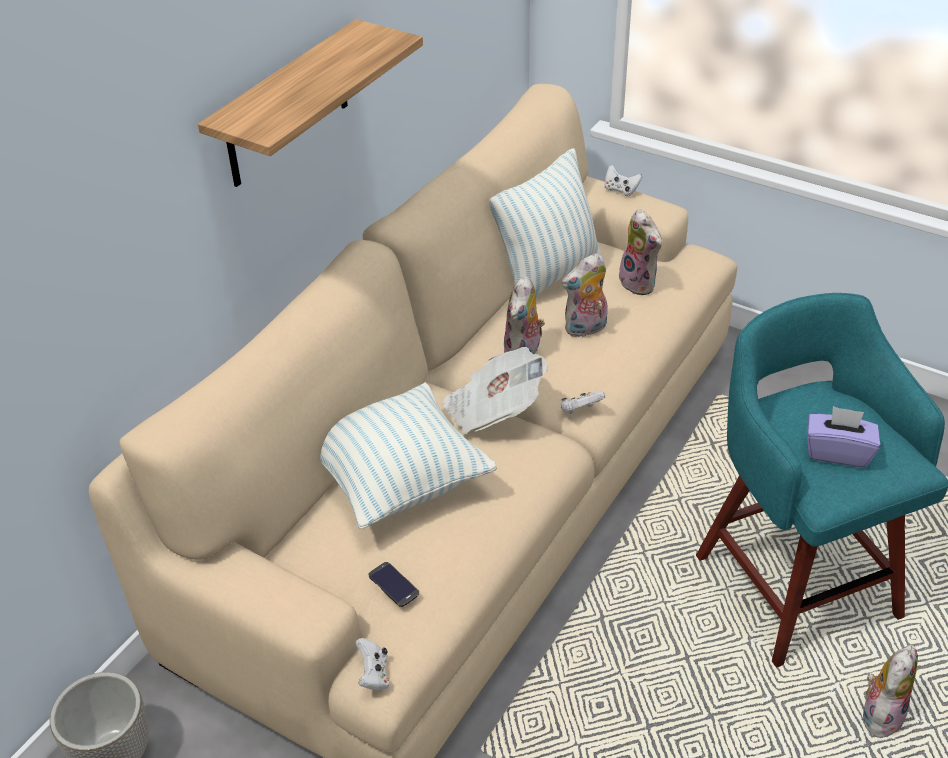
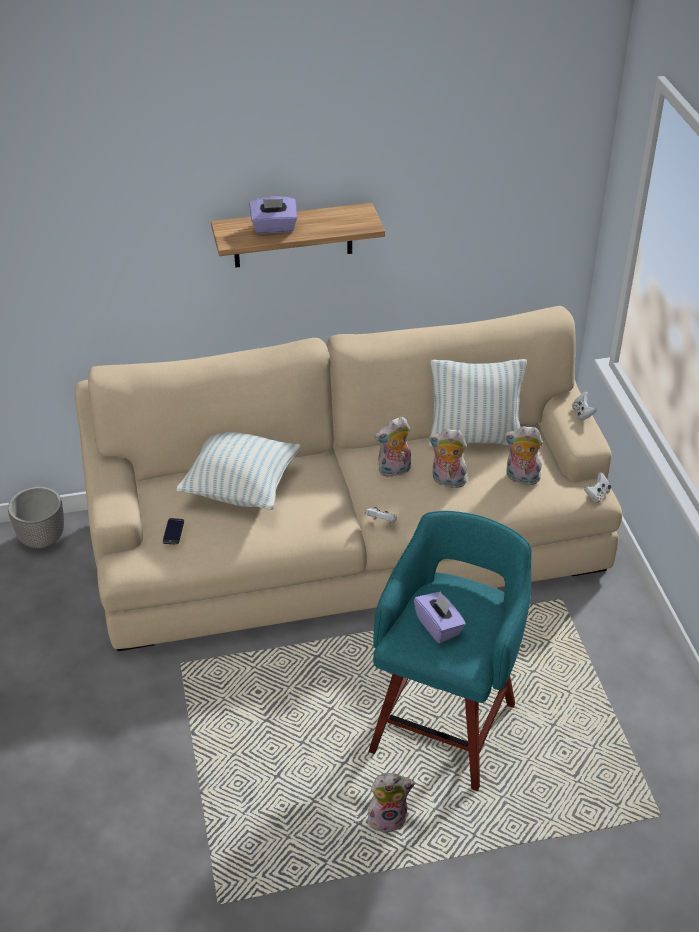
camera: 45 degrees right, 0 degrees up
white game controller [356,638,390,690] -> white game controller moved to [584,472,611,503]
newspaper [442,347,548,435] -> none
plush toy [619,209,662,295] -> plush toy turned 90 degrees clockwise [504,426,543,485]
none -> purple tissue box [249,197,297,234]

